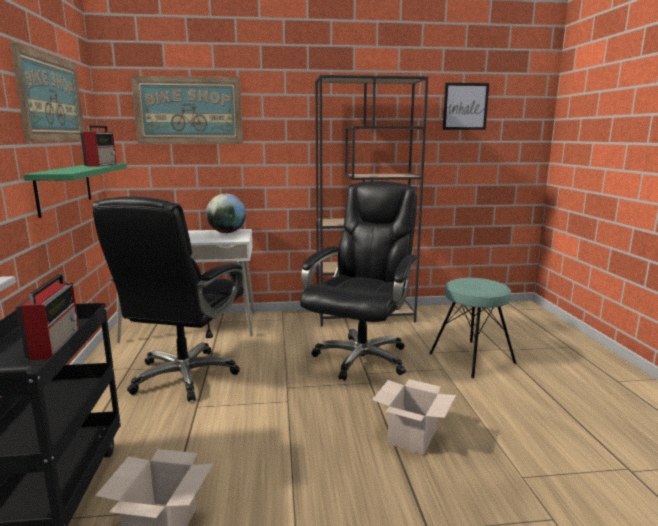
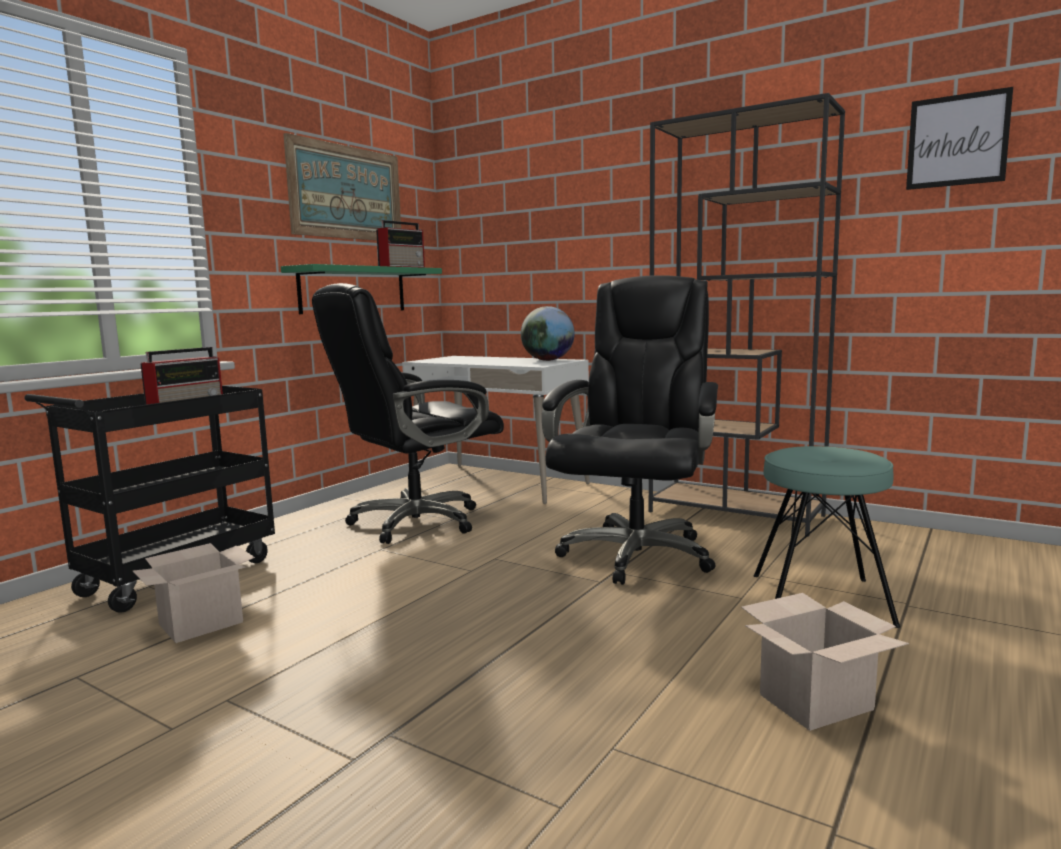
camera: 40 degrees right, 5 degrees down
picture [131,76,243,144] -> none
black office chair [300,181,417,381] -> black office chair turned 45 degrees counterclockwise [542,275,718,585]
cardboard box [372,379,456,455] -> cardboard box moved to [741,593,909,731]

